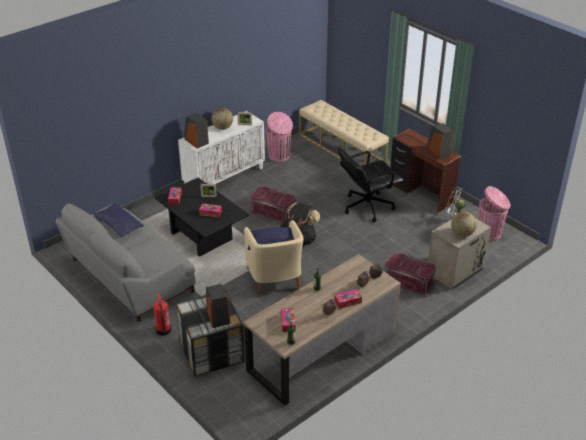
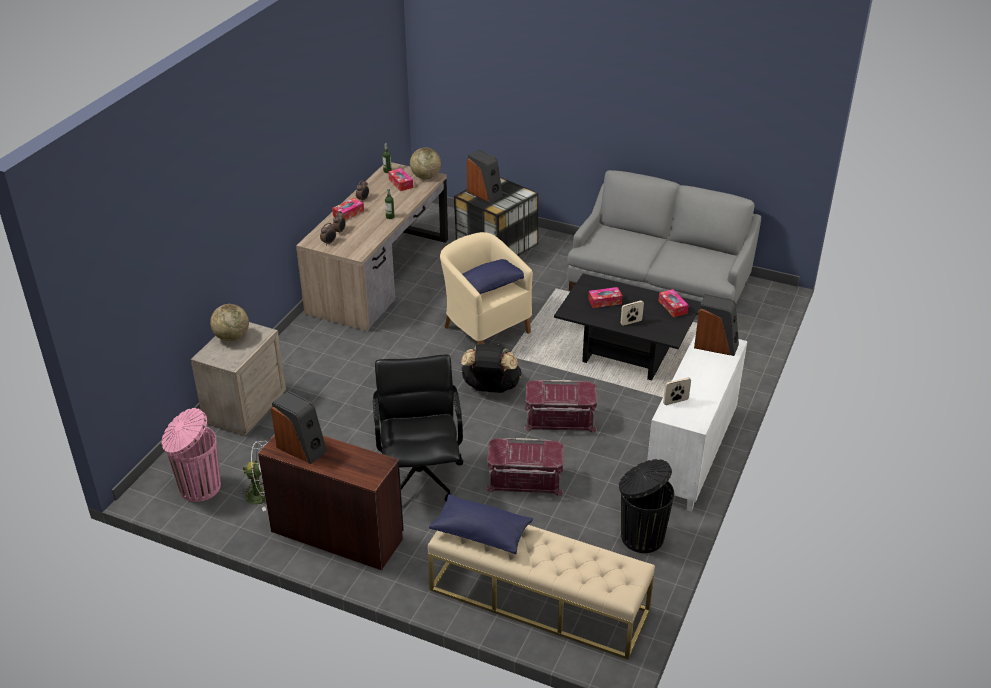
camera: 155 degrees right, 0 degrees up
blue pillow [93,203,144,237] -> blue pillow moved to [429,494,533,554]
fire extinguisher [153,293,172,336] -> none
globe [212,108,233,130] -> globe moved to [410,148,441,179]
pink trash can [266,112,293,162] -> black trash can [619,459,674,553]
black office chair [338,148,403,222] -> black office chair turned 45 degrees counterclockwise [373,355,464,501]
red storage box [385,252,436,298] -> red storage box moved to [486,438,564,496]

